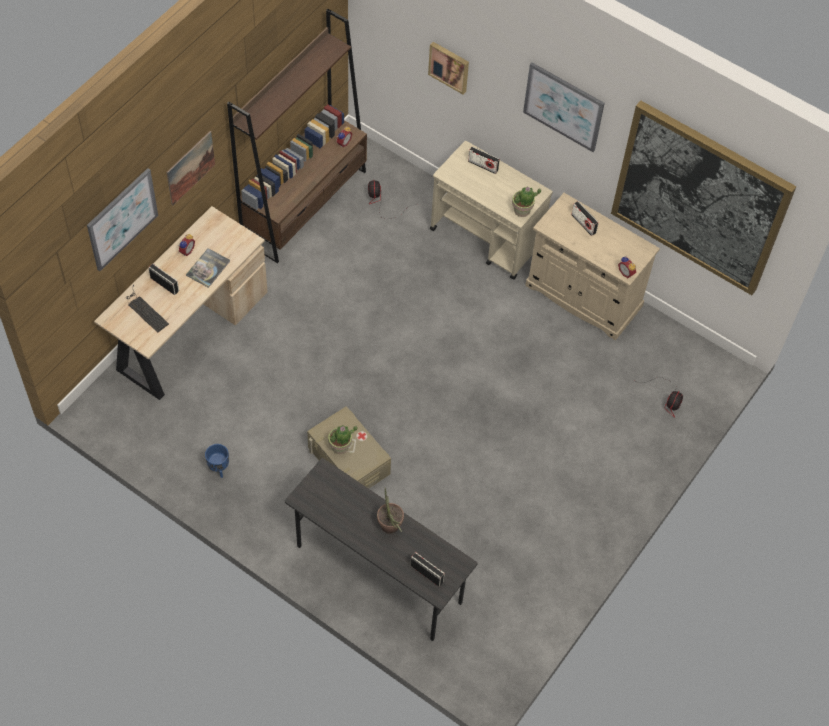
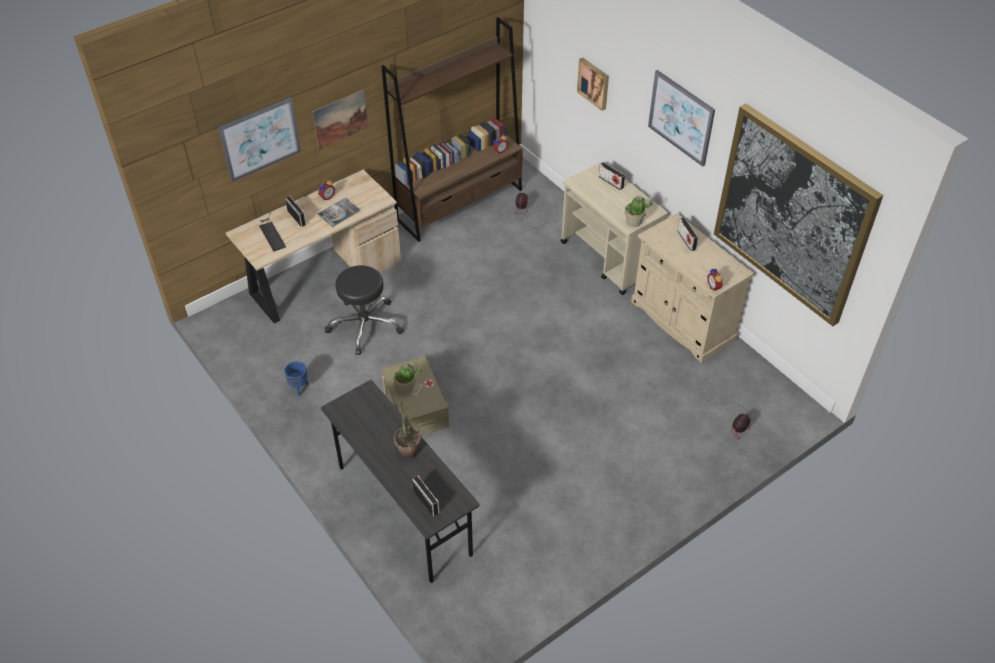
camera: 20 degrees right, 10 degrees down
none -> black stool [325,265,404,355]

